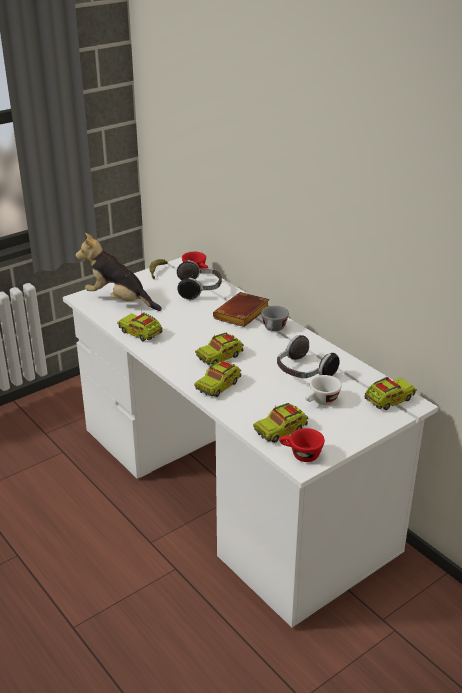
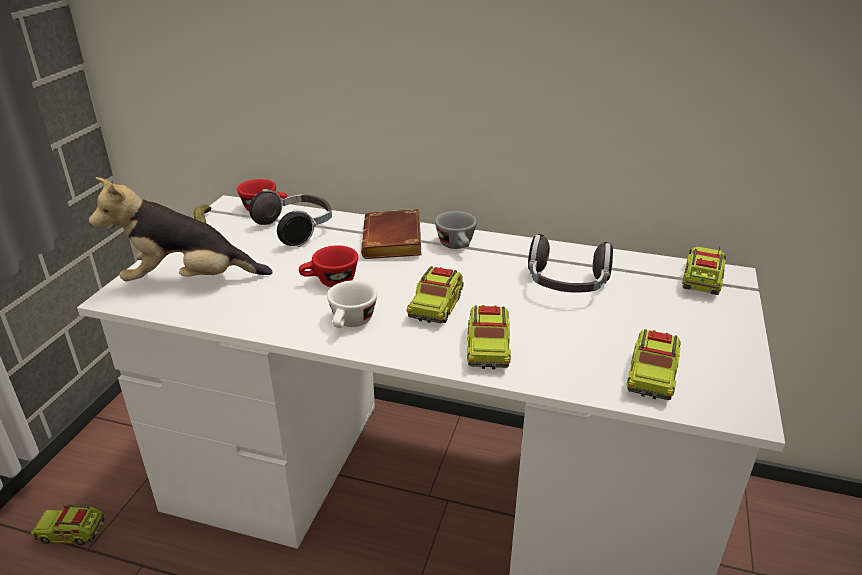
camera: 35 degrees left, 0 degrees up
toy truck [117,311,163,341] -> toy truck moved to [30,504,105,545]
red cup [279,428,325,462] -> red cup moved to [299,245,358,287]
white cup [305,375,342,405] -> white cup moved to [327,280,377,328]

